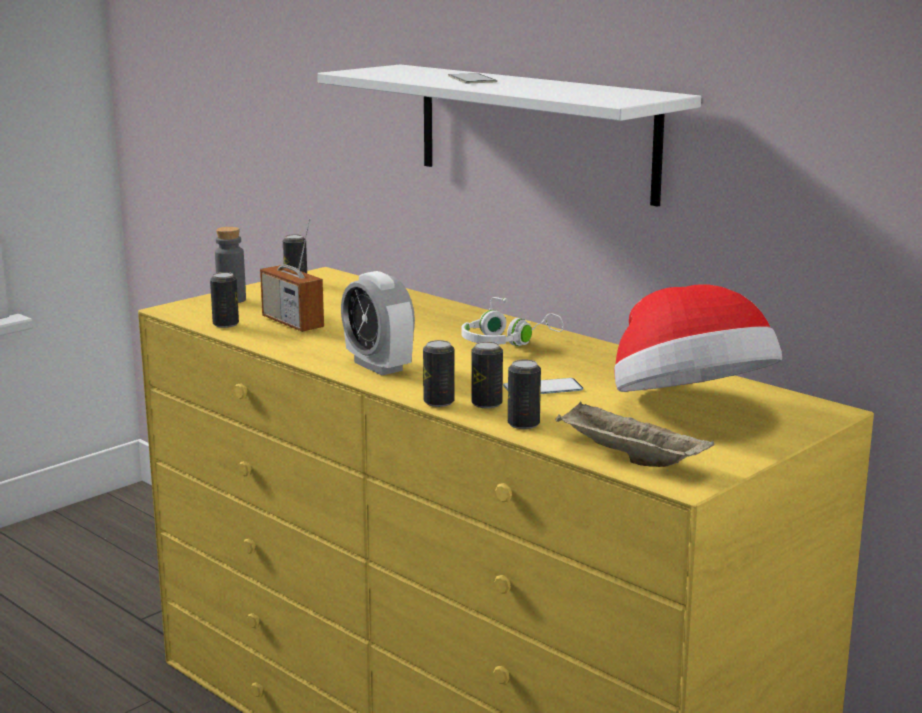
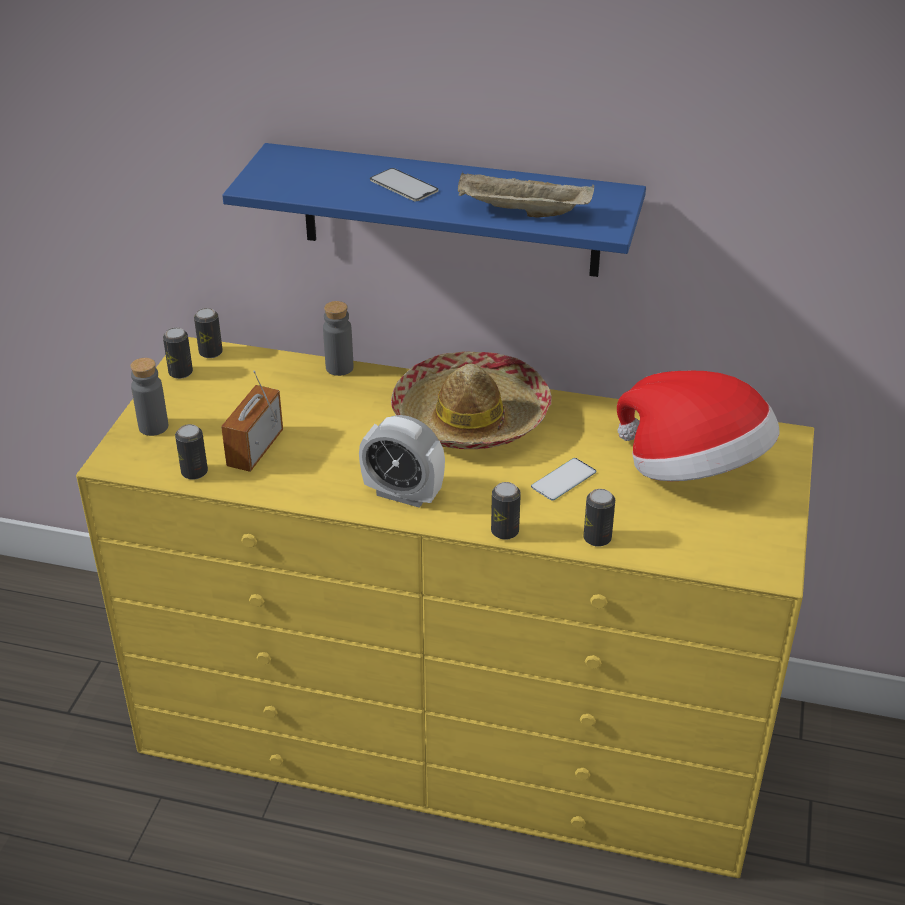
camera: 30 degrees left, 20 degrees up
radio [260,218,324,332] -> radio turned 90 degrees clockwise [221,370,283,472]
white shelf [318,64,701,207] -> blue shelf [222,143,646,277]
white headphones [461,297,564,346] -> hat [391,351,552,449]
can [471,342,503,408] -> can moved to [194,308,223,358]
beige tray [555,401,714,467] -> beige tray moved to [458,172,594,217]
none -> grey bottle [323,301,354,376]

